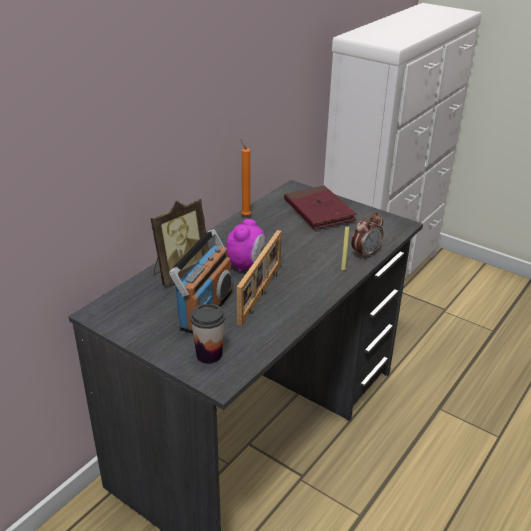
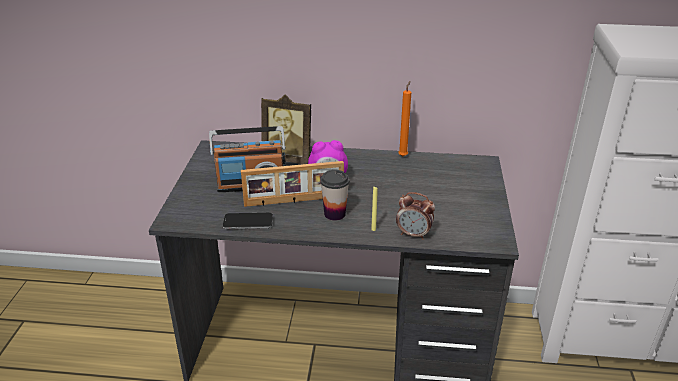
camera: 60 degrees right, 0 degrees up
cup [190,303,225,364] -> cup moved to [320,170,350,221]
red book [284,185,357,230] -> none
none -> phone [222,213,273,229]

